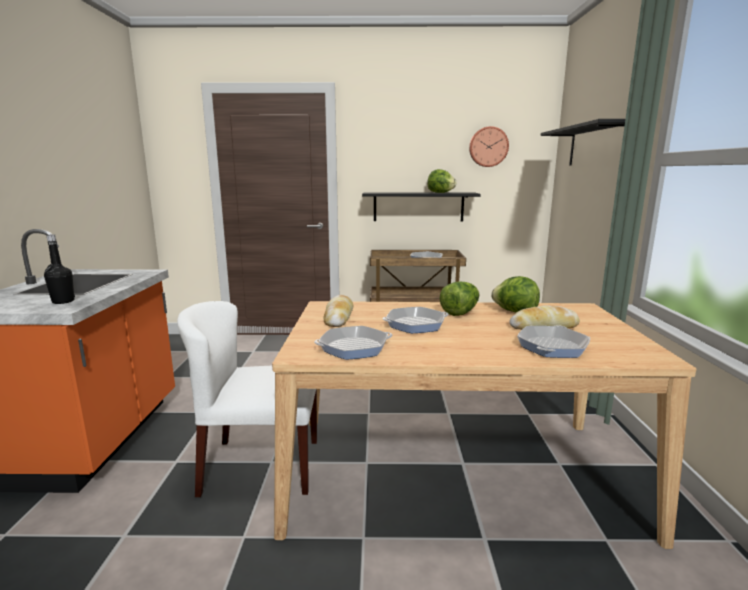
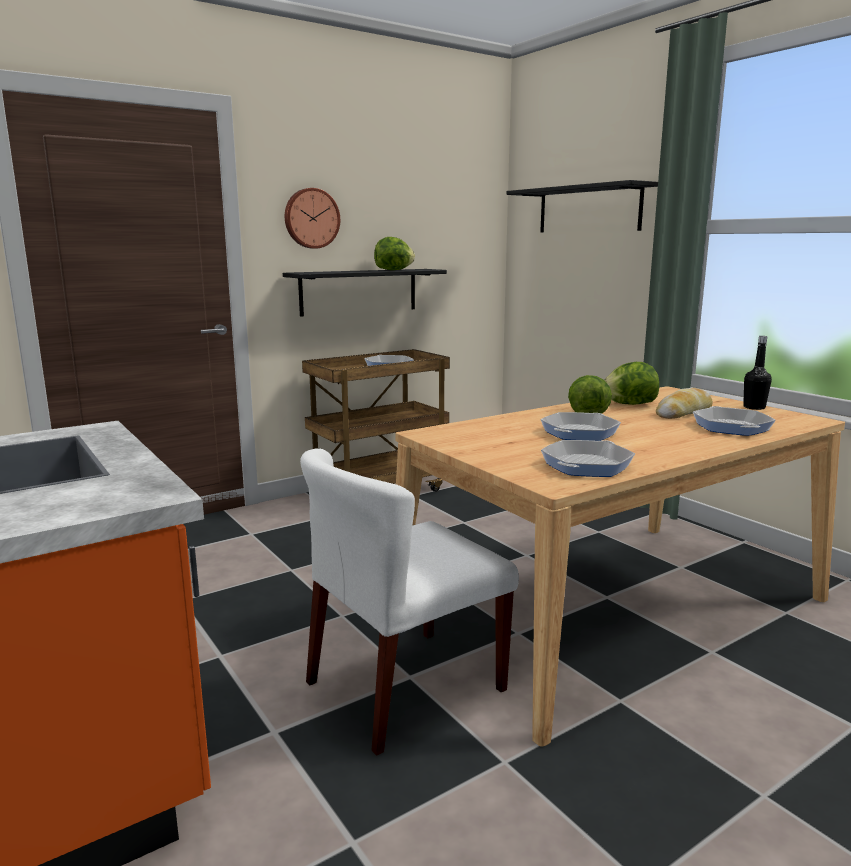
camera: 35 degrees left, 0 degrees up
black bottle [44,234,75,304] -> black bottle moved to [743,336,772,410]
bread [324,295,353,327] -> none
wall clock [469,126,509,167] -> wall clock moved to [285,188,340,249]

